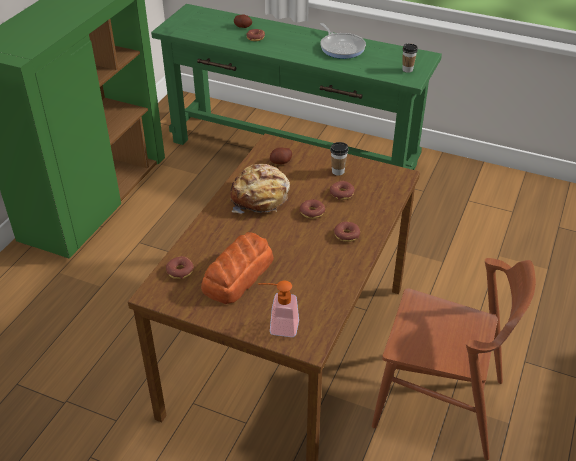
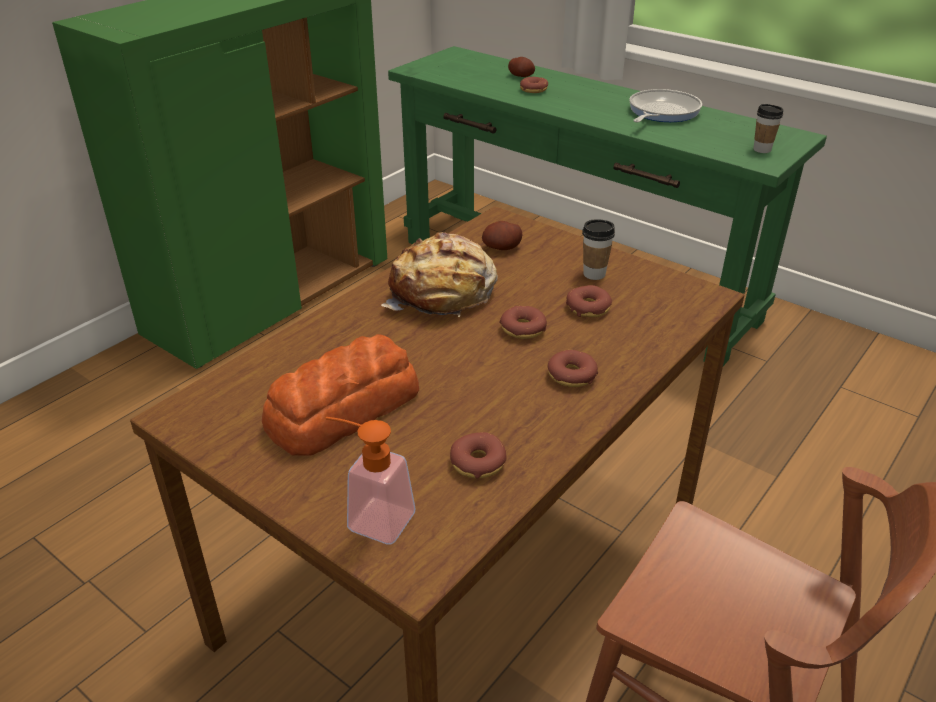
camera: 15 degrees right, 5 degrees down
donut [166,256,194,279] -> donut moved to [450,432,507,479]
frying pan [320,23,366,59] -> frying pan turned 135 degrees counterclockwise [629,89,702,123]

